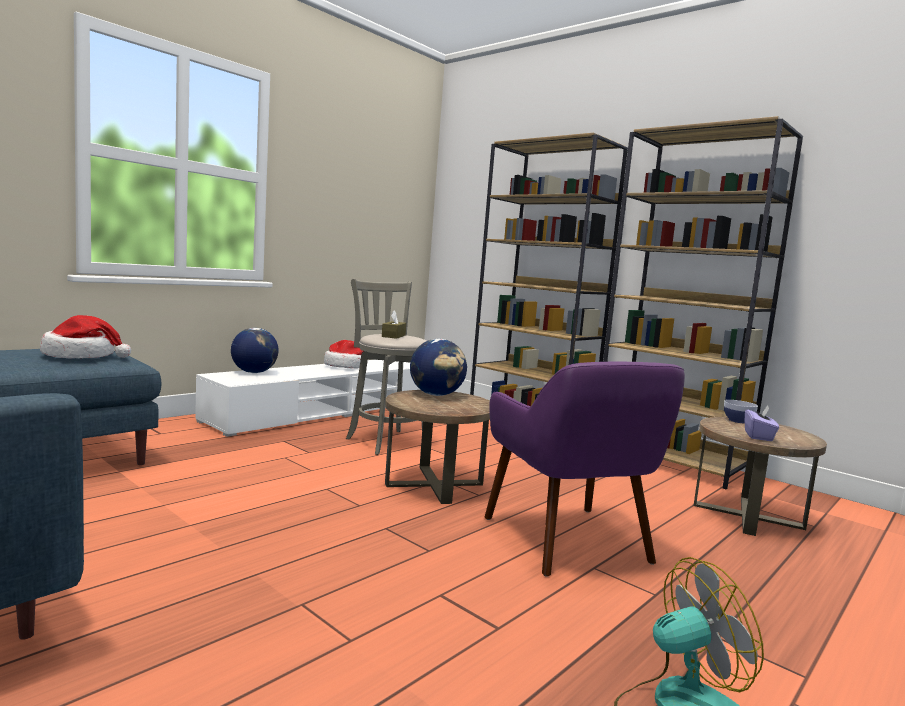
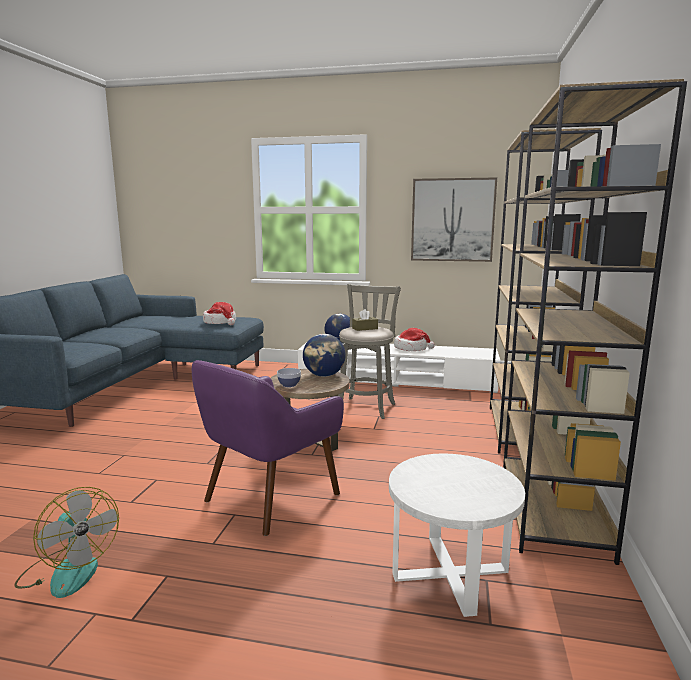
camera: 60 degrees right, 5 degrees up
brown side table [694,417,827,536] -> white side table [389,453,525,617]
bowl [724,400,758,423] -> bowl moved to [277,368,301,387]
purple tissue box [745,406,779,441] -> none
none -> picture [411,177,497,262]

